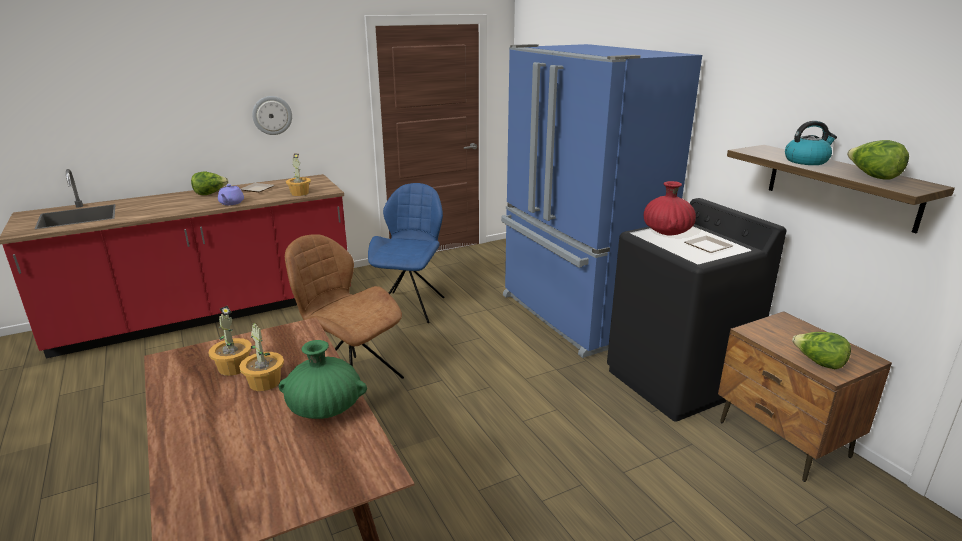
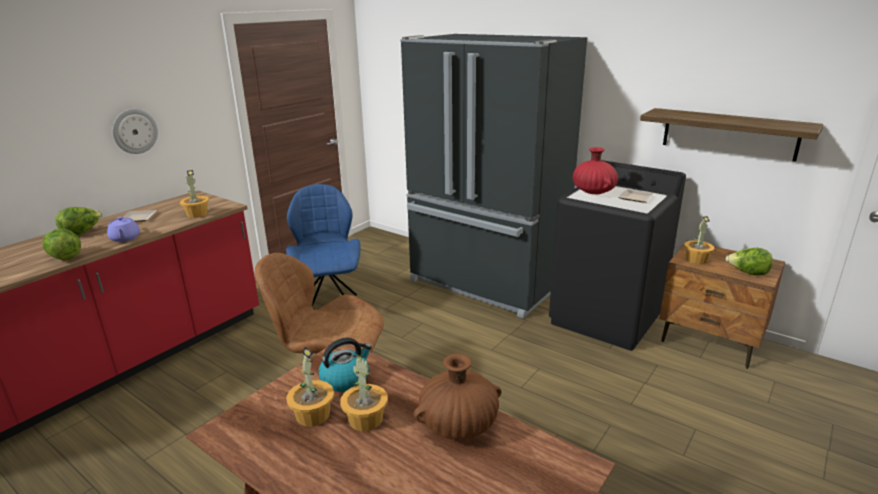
camera: 25 degrees left, 0 degrees up
green vase [279,340,367,419] -> brown vase [413,354,502,439]
blue fridge [501,44,702,358] -> black fridge [400,34,587,318]
kettle [785,121,837,165] -> kettle moved to [319,337,372,392]
lettuce [847,140,909,180] -> lettuce moved to [42,229,81,260]
none -> potted plant [684,216,715,264]

